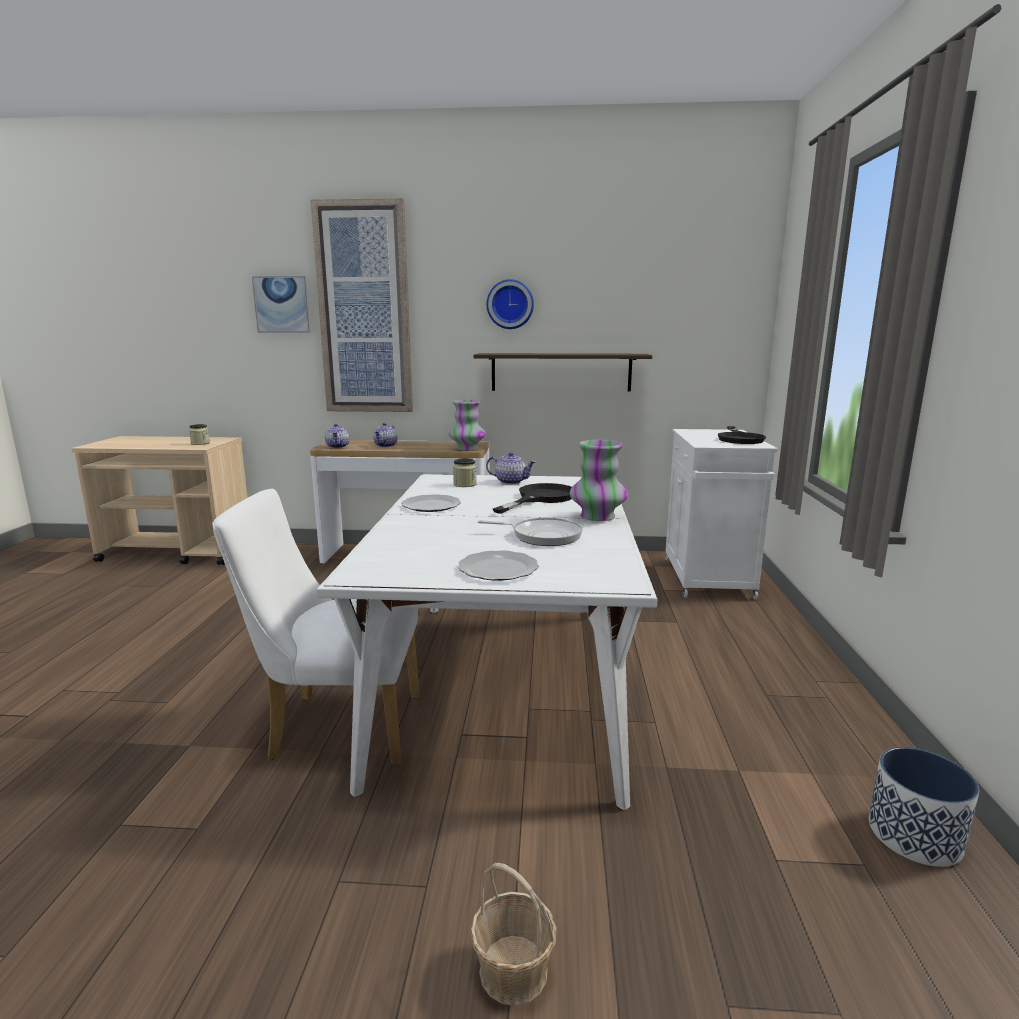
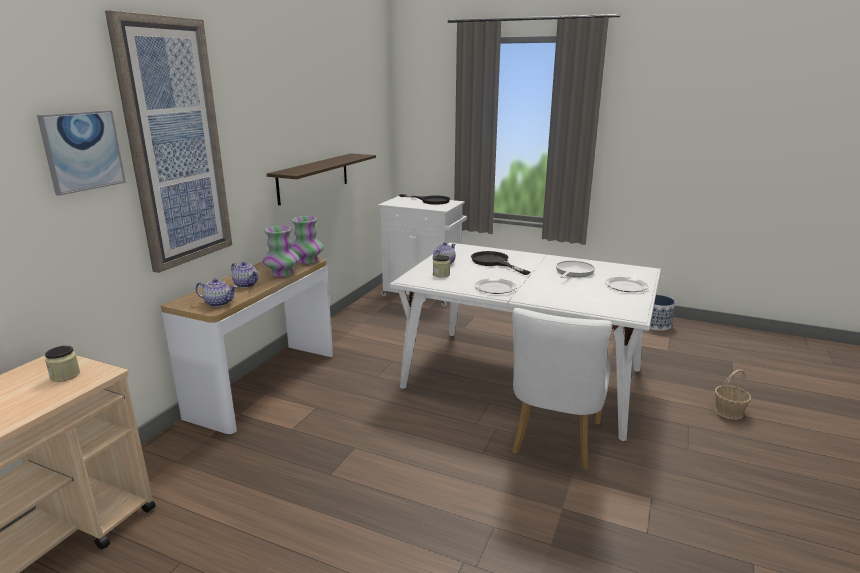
camera: 70 degrees left, 5 degrees up
wall clock [487,279,534,329] -> none
vase [570,440,628,521] -> vase moved to [263,226,299,277]

